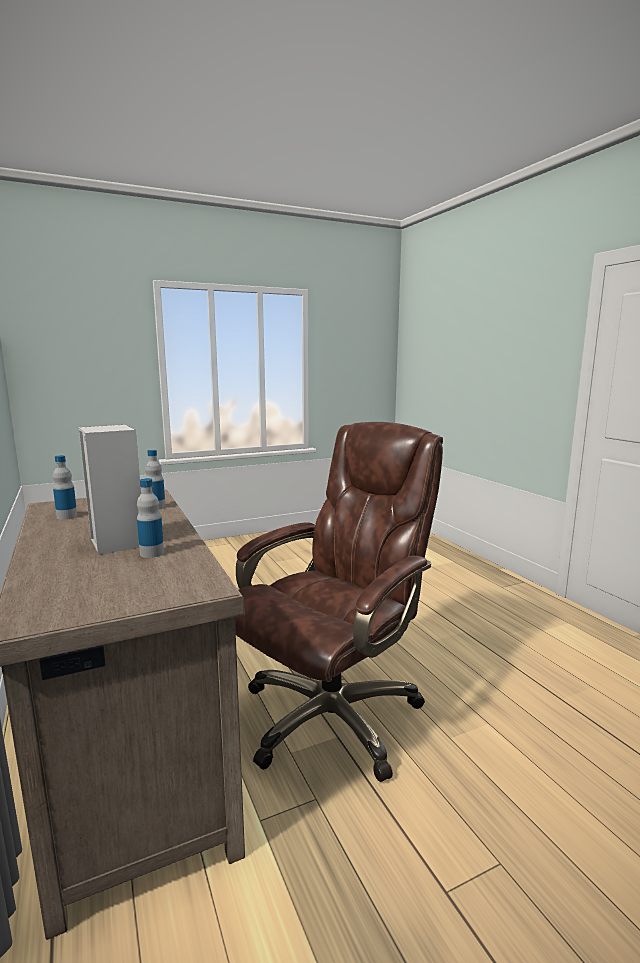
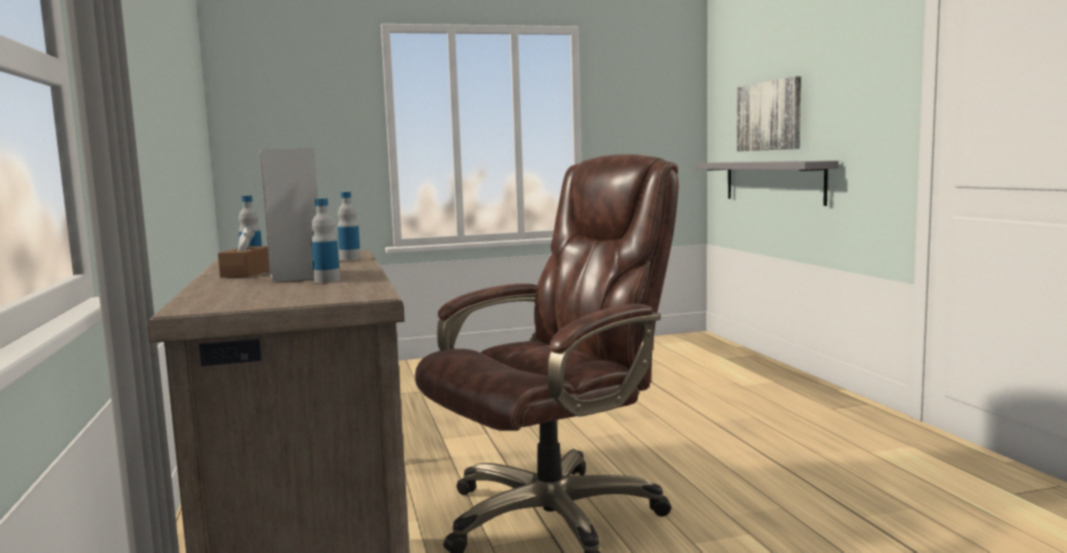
camera: 10 degrees right, 5 degrees down
none -> brown tissue box [218,226,270,278]
none -> grey shelf [696,161,839,206]
none -> picture [737,76,801,151]

